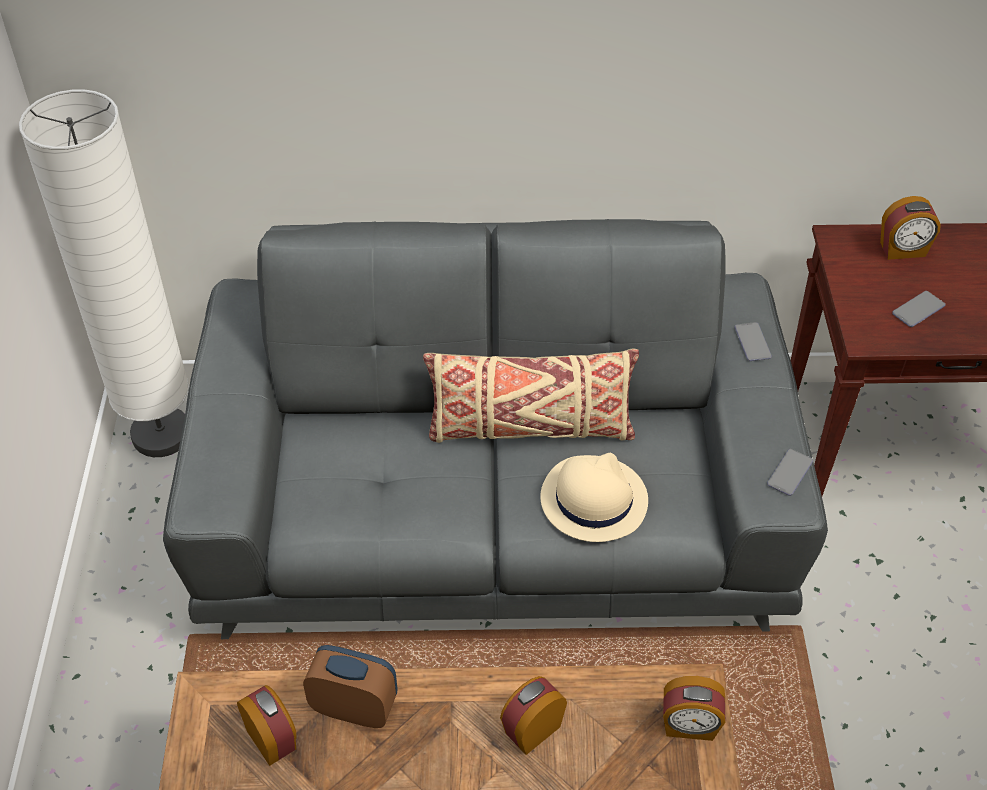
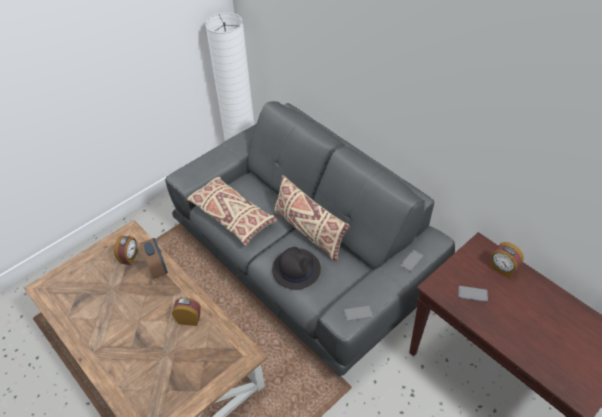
camera: 50 degrees right, 0 degrees up
beige hat [540,453,648,542] -> black hat [272,247,321,290]
alarm clock [663,676,725,741] -> none
none -> beige pillow [186,177,278,246]

